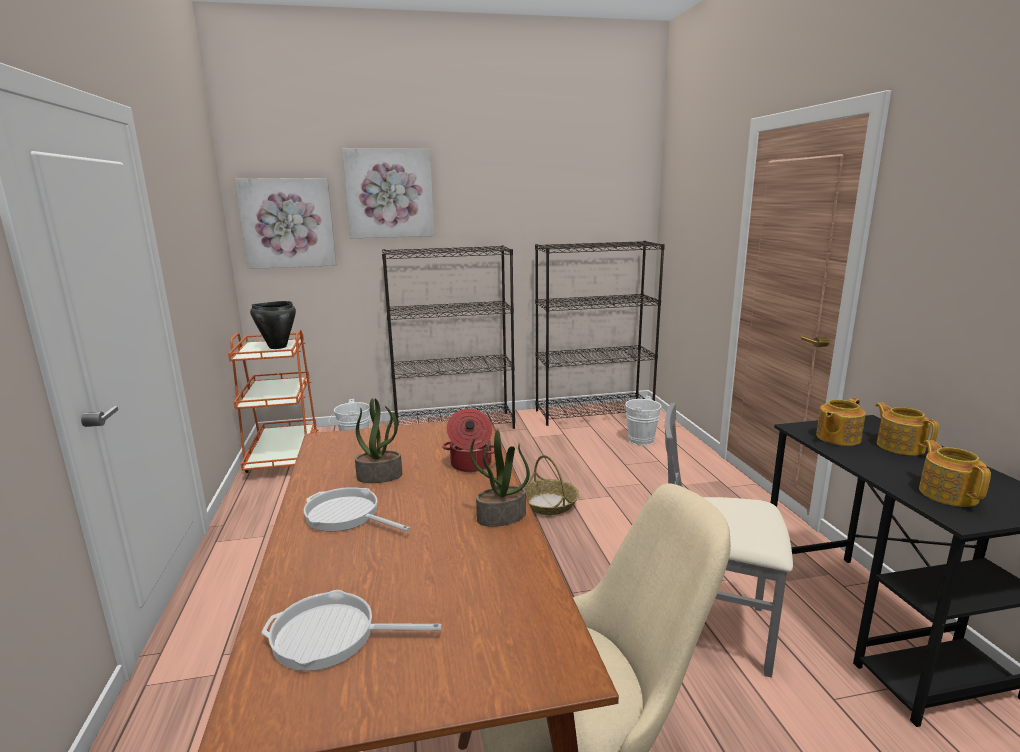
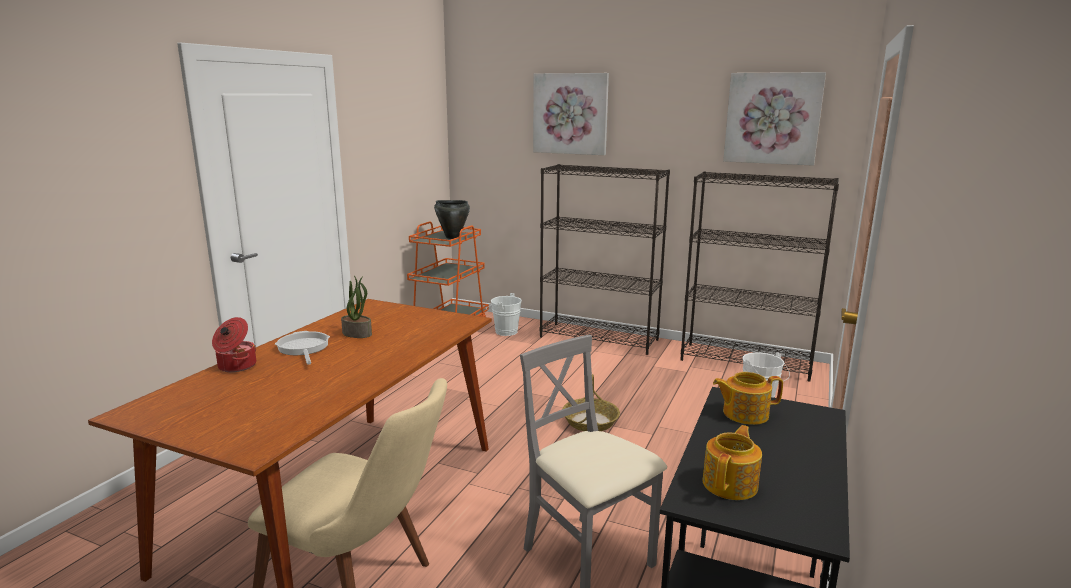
camera: 35 degrees right, 0 degrees up
picture [235,178,336,269] -> picture moved to [723,72,826,166]
frying pan [261,590,442,671] -> none
cooking pot [442,408,494,472] -> cooking pot moved to [212,317,256,372]
potted plant [470,430,530,527] -> none
teapot [875,403,939,455] -> none

